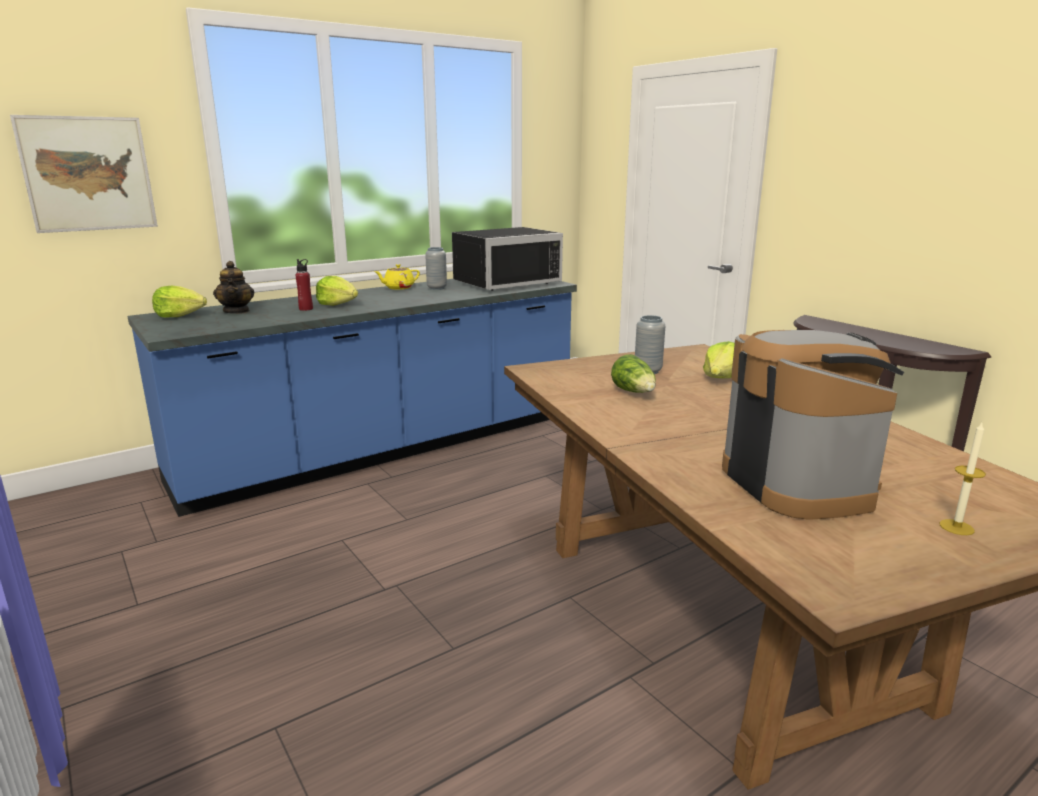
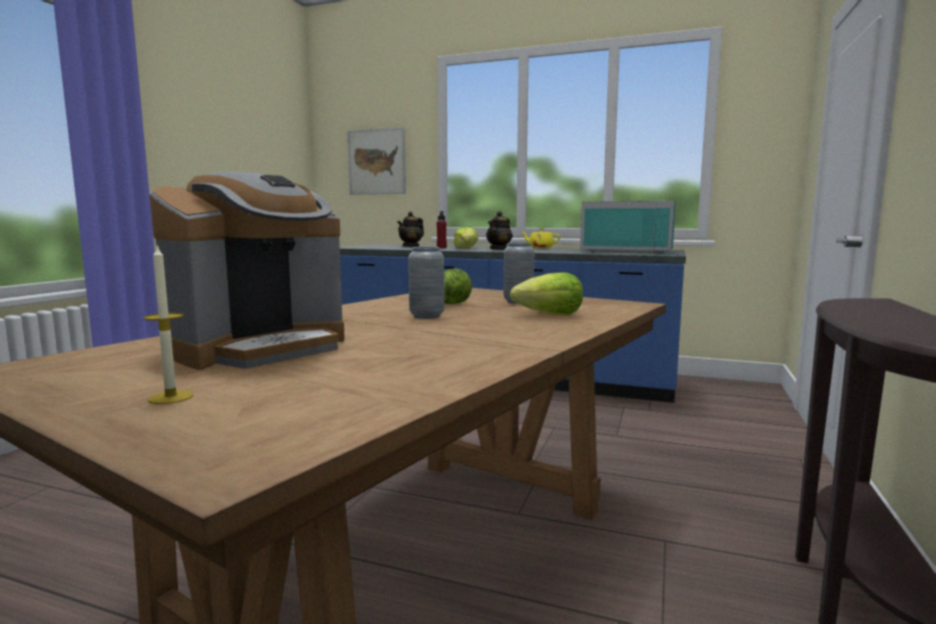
camera: 55 degrees right, 10 degrees down
lettuce [152,286,207,317] -> none
grey vase [425,247,447,290] -> grey vase moved to [408,247,444,319]
black microwave [452,227,563,291] -> turquoise microwave [580,201,676,254]
none -> teapot [486,211,513,250]

